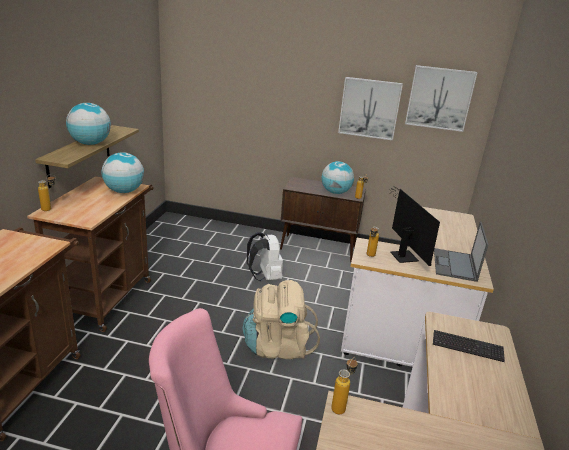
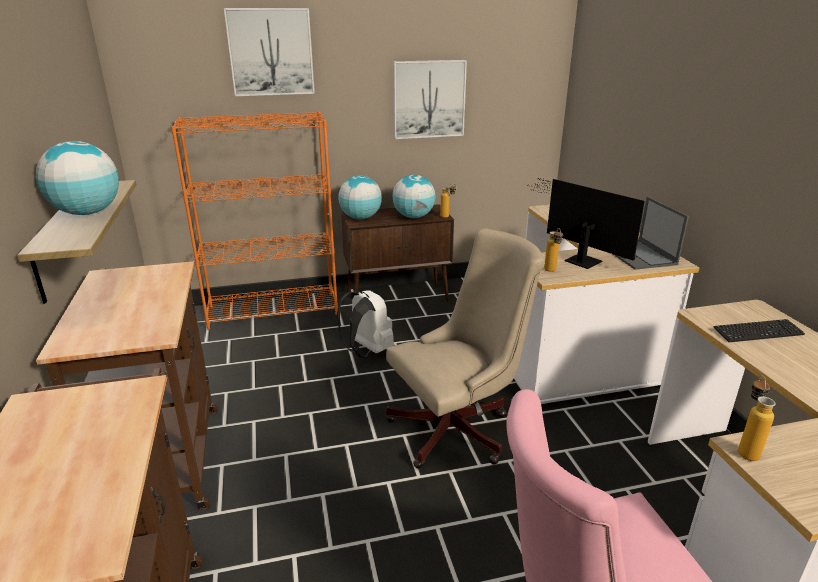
camera: 25 degrees left, 0 degrees up
bottle [38,174,55,211] -> none
globe [101,152,144,193] -> globe moved to [338,175,382,219]
beige backpack [243,280,320,359] -> beige office chair [386,228,545,469]
picture [405,65,477,132] -> picture moved to [224,8,315,96]
none -> orange bookcase [171,112,338,330]

